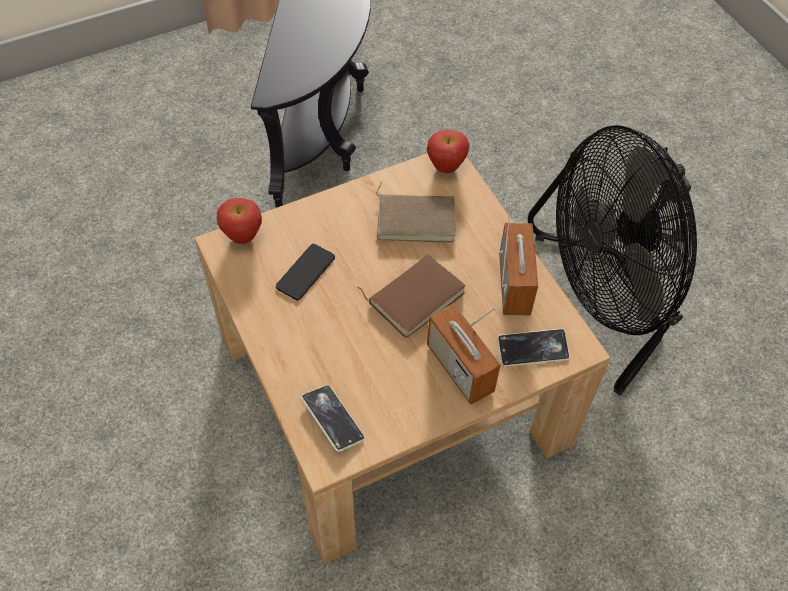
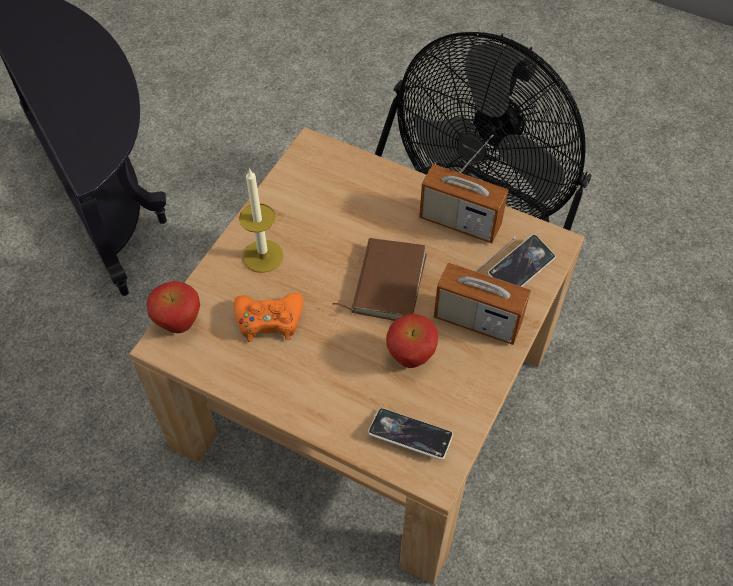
camera: 35 degrees left, 0 degrees up
phone [276,244,335,300] -> orange game controller [234,293,303,342]
brown book [376,182,456,243] -> none
apple [427,130,469,173] -> apple moved to [386,314,438,368]
radio [499,203,538,315] -> radio turned 150 degrees clockwise [419,135,508,243]
none -> candle [239,168,284,273]

